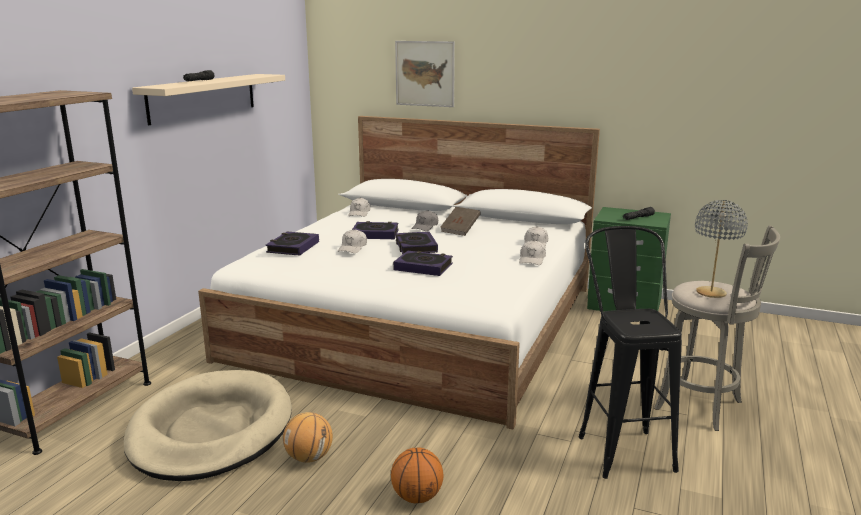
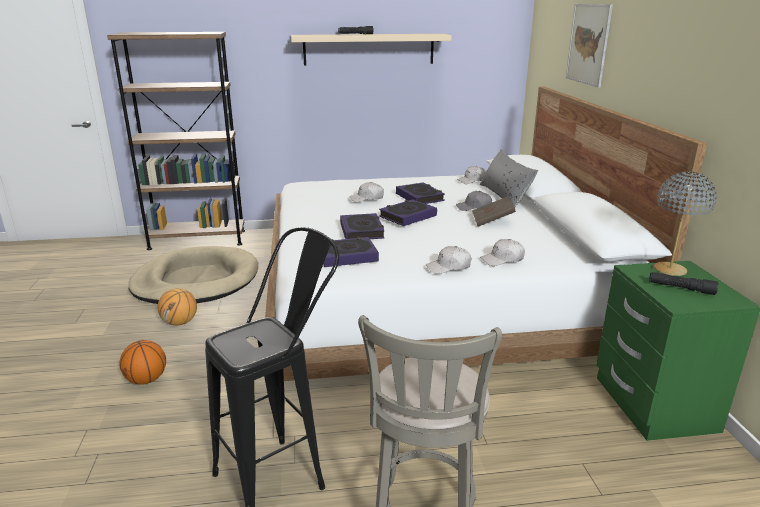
camera: 60 degrees right, 5 degrees up
book [266,232,319,256] -> book moved to [323,237,379,267]
grey table lamp [695,200,748,298] -> grey table lamp moved to [654,171,717,276]
none -> grey pillow [480,150,538,208]

